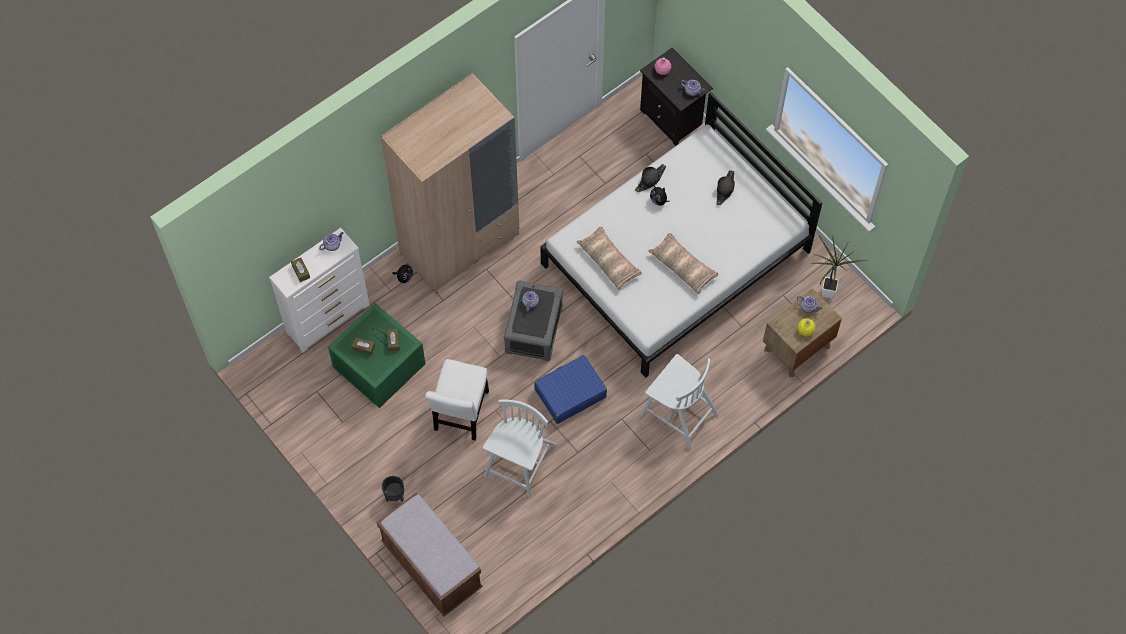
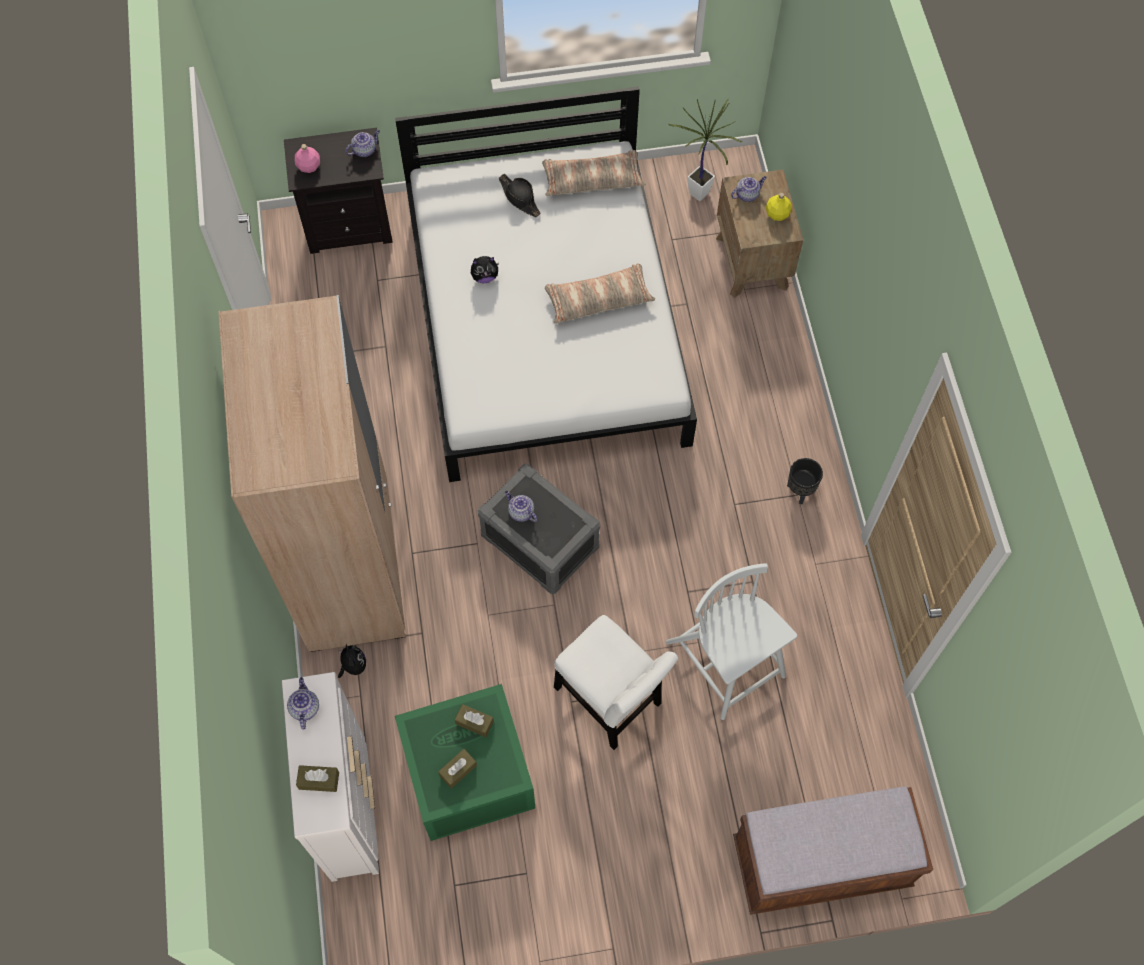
camera: 60 degrees left, 0 degrees up
black planter [382,476,404,502] -> black planter moved to [787,458,823,504]
blue suitcase [535,355,607,424] -> none
pillow [577,227,642,290] -> pillow moved to [542,150,645,196]
black hat [635,164,666,192] -> none
white chair [640,354,719,450] -> none

